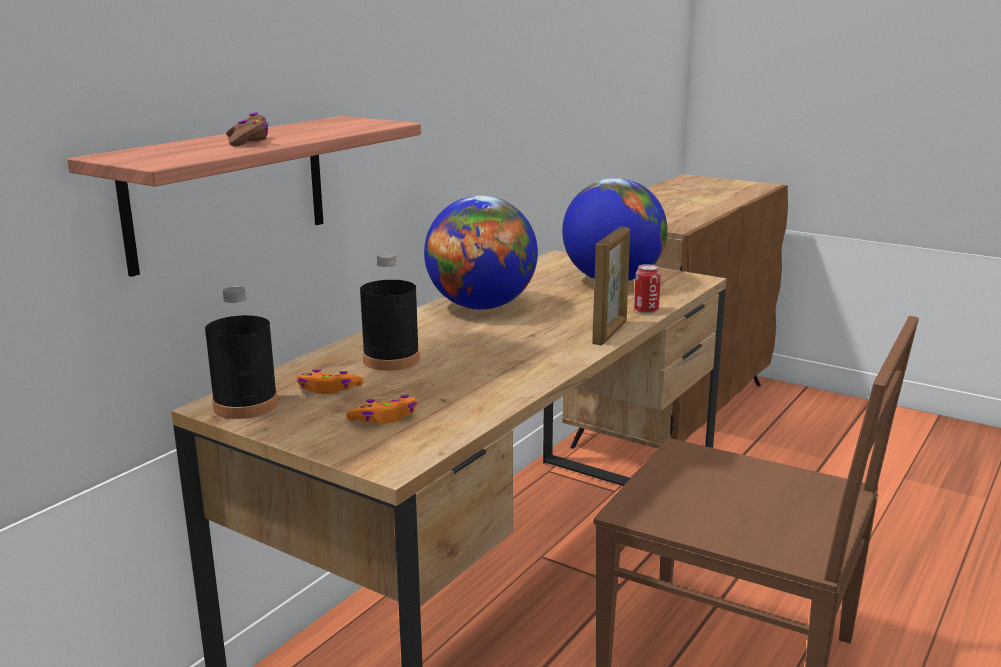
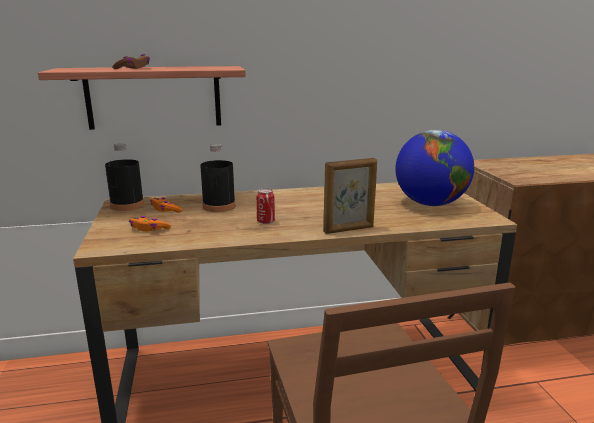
camera: 45 degrees right, 0 degrees up
globe [424,195,538,310] -> none
can [634,264,661,313] -> can moved to [256,189,275,224]

